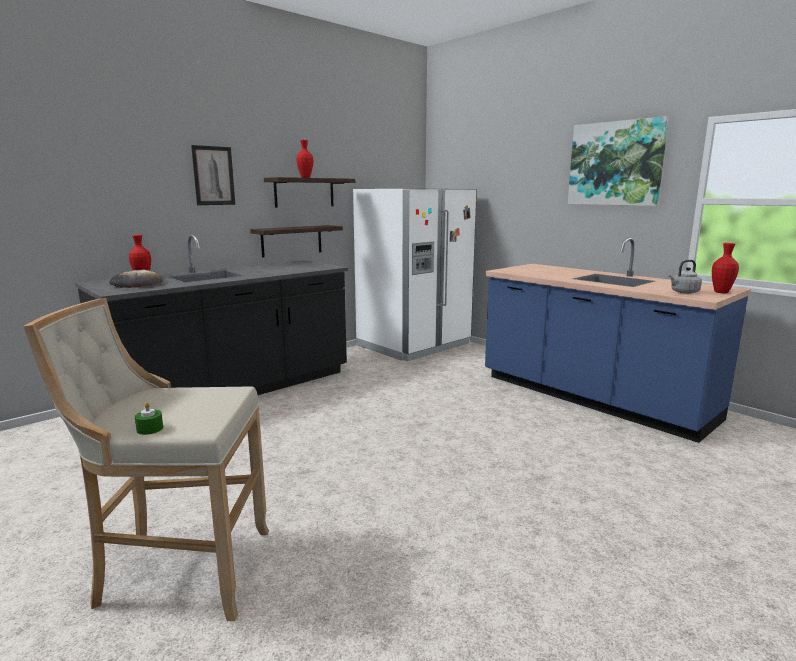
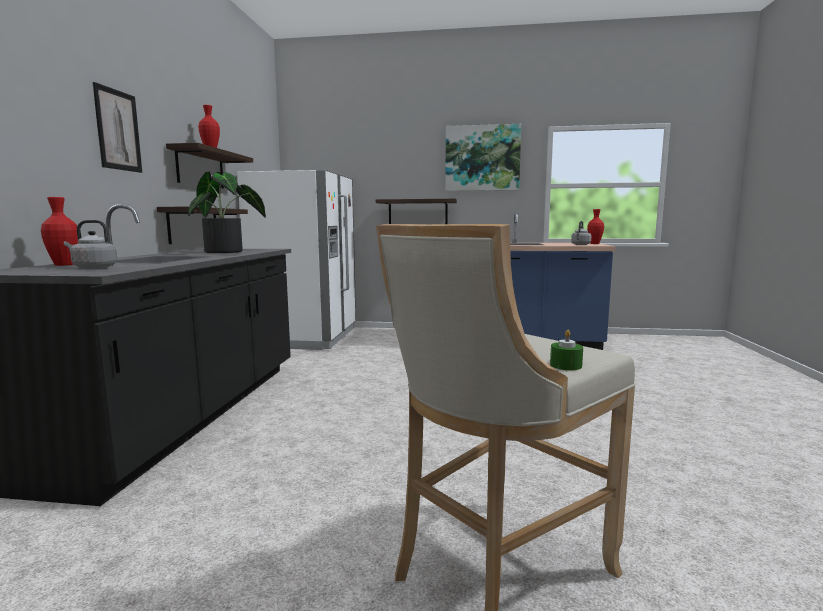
camera: 40 degrees left, 5 degrees down
bread [109,269,163,288] -> grey kettle [64,220,117,269]
none -> potted plant [188,172,266,253]
none -> shelf [376,199,457,224]

